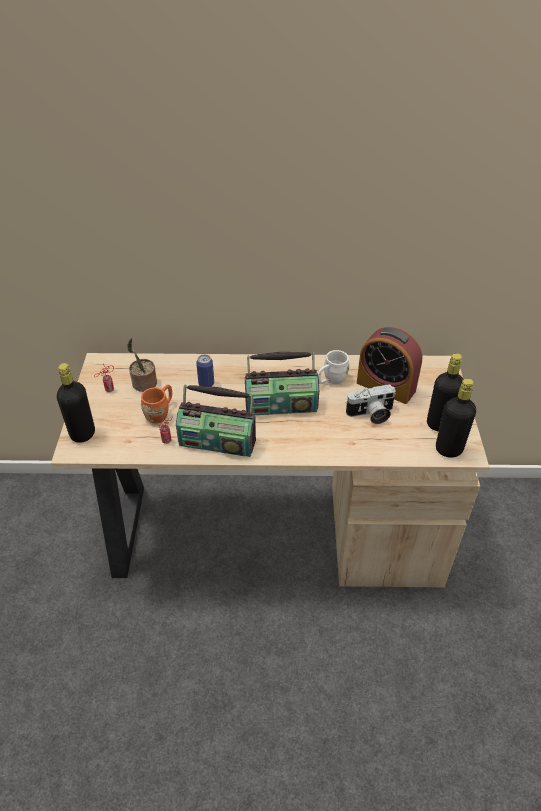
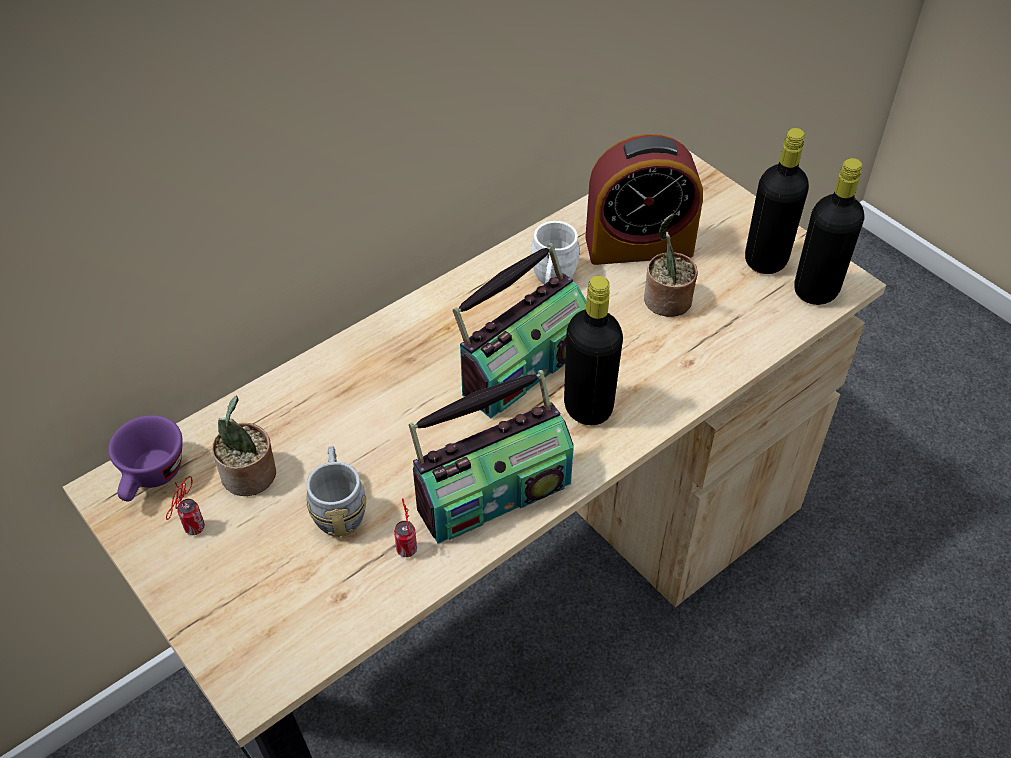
camera: 40 degrees left, 5 degrees up
black bottle [57,363,95,443] -> black bottle moved to [564,276,623,425]
orange mug [141,385,172,423] -> grey mug [306,446,366,537]
can [196,354,214,387] -> none
camera [345,384,396,424] -> potted plant [644,214,698,317]
none -> purple cup [108,415,183,502]

